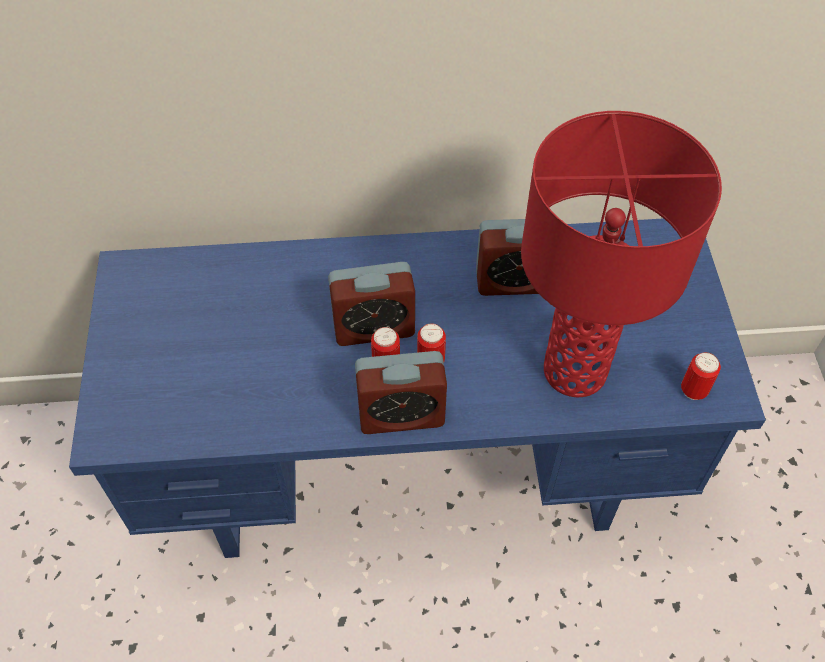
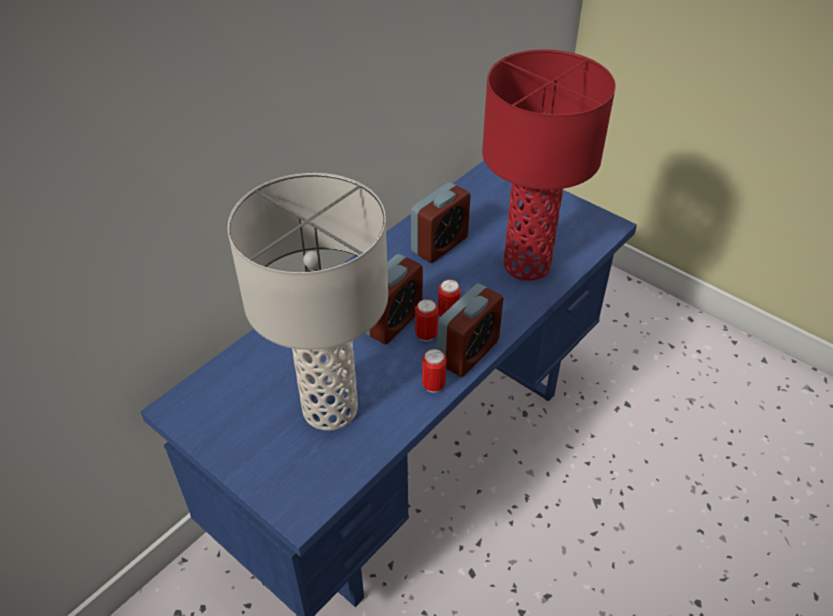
camera: 45 degrees left, 10 degrees down
can [681,352,721,400] -> can moved to [422,349,446,393]
none -> white table lamp [228,173,388,431]

